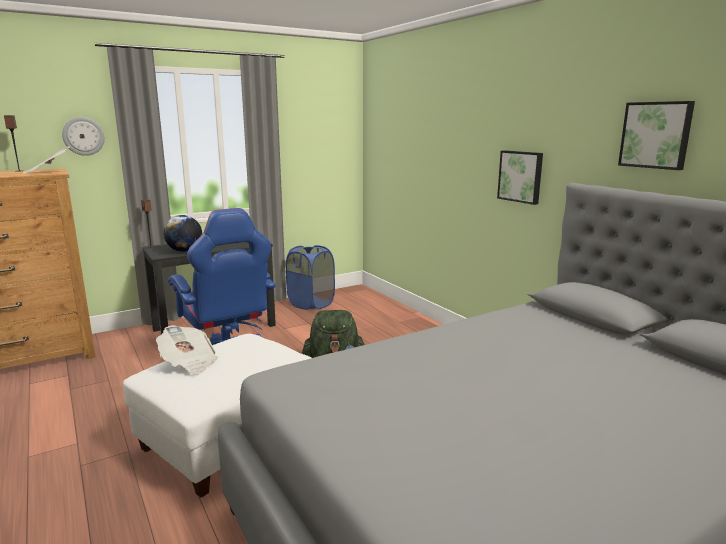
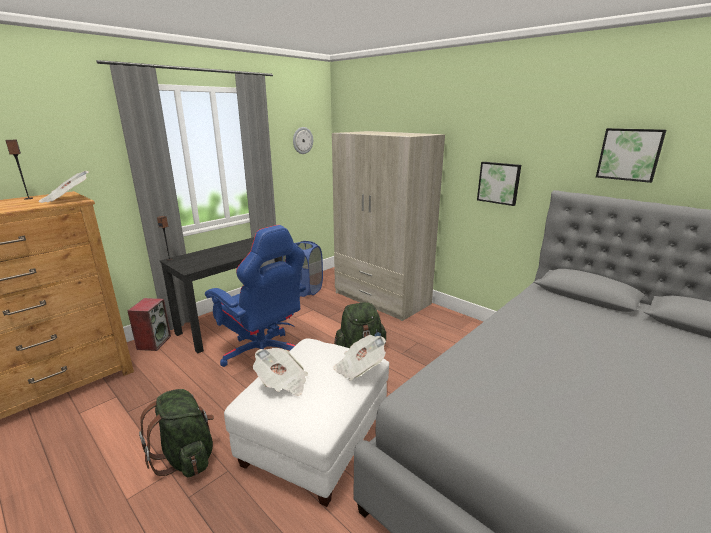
camera: 15 degrees left, 5 degrees up
wall clock [62,117,105,156] -> wall clock moved to [293,127,313,154]
globe [163,215,202,252] -> none
none -> speaker [128,298,171,351]
none -> green backpack [139,389,214,477]
none -> beige wardrobe [332,131,445,321]
none -> newspaper [333,335,386,381]

